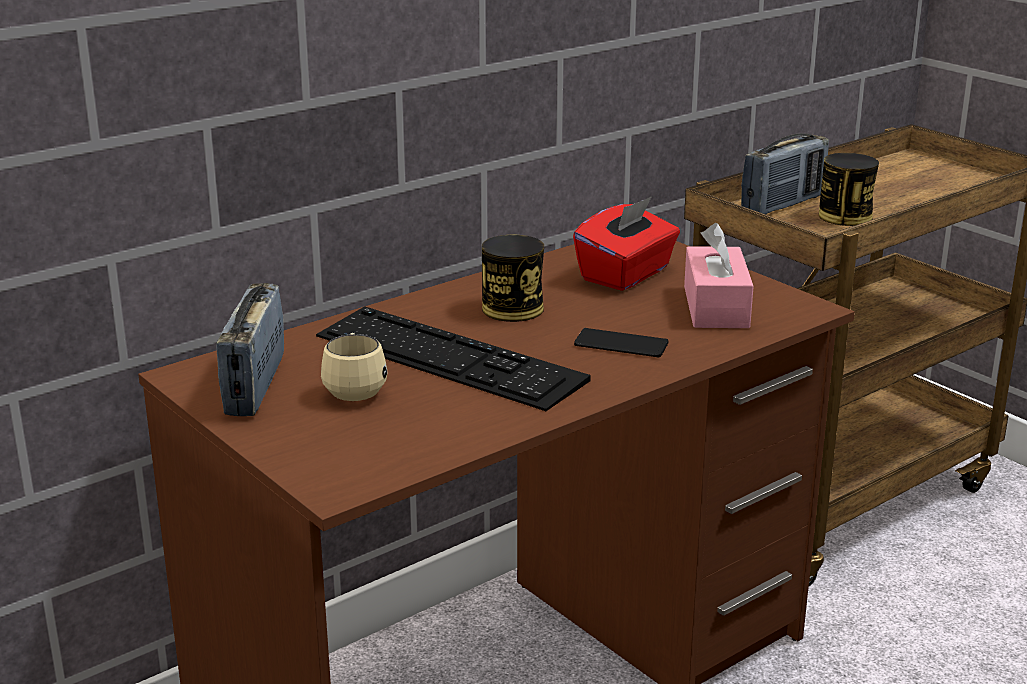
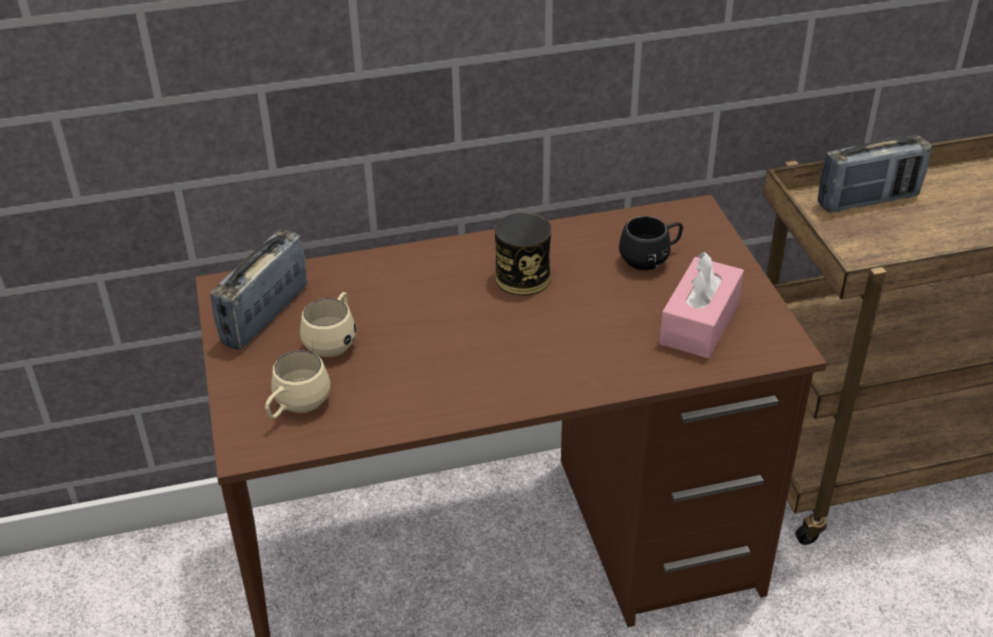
camera: 25 degrees right, 15 degrees up
keyboard [316,306,591,411] -> none
red tissue box [573,196,680,291] -> black mug [619,216,683,270]
phone [574,328,668,357] -> none
can [819,153,879,226] -> none
none -> beige mug [265,351,330,419]

